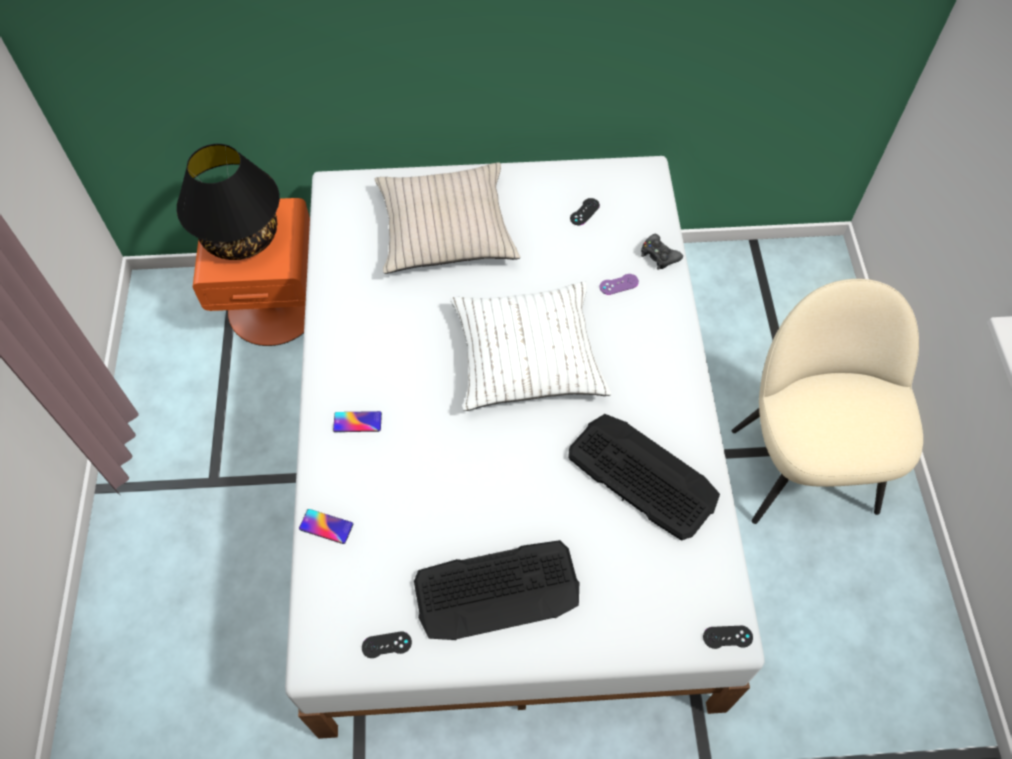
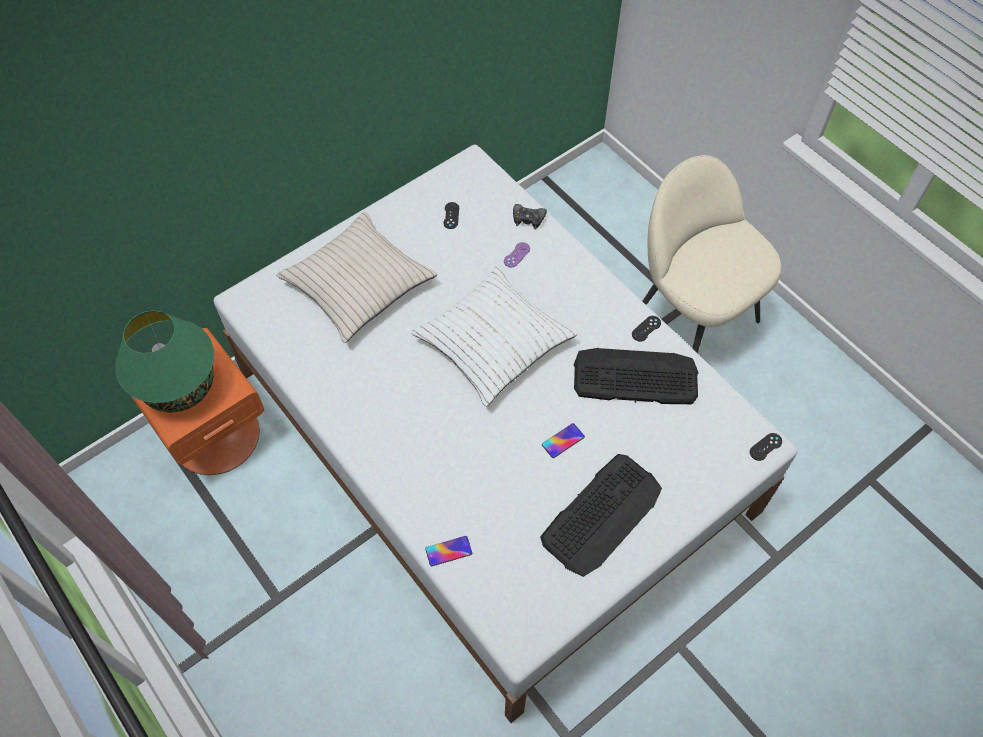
camera: 35 degrees left, 0 degrees up
black table lamp [177,144,280,260] -> green table lamp [116,310,214,412]
phone [333,411,382,432] -> phone moved to [542,423,585,458]
black game controller [362,631,412,658] -> black game controller moved to [632,316,661,342]

